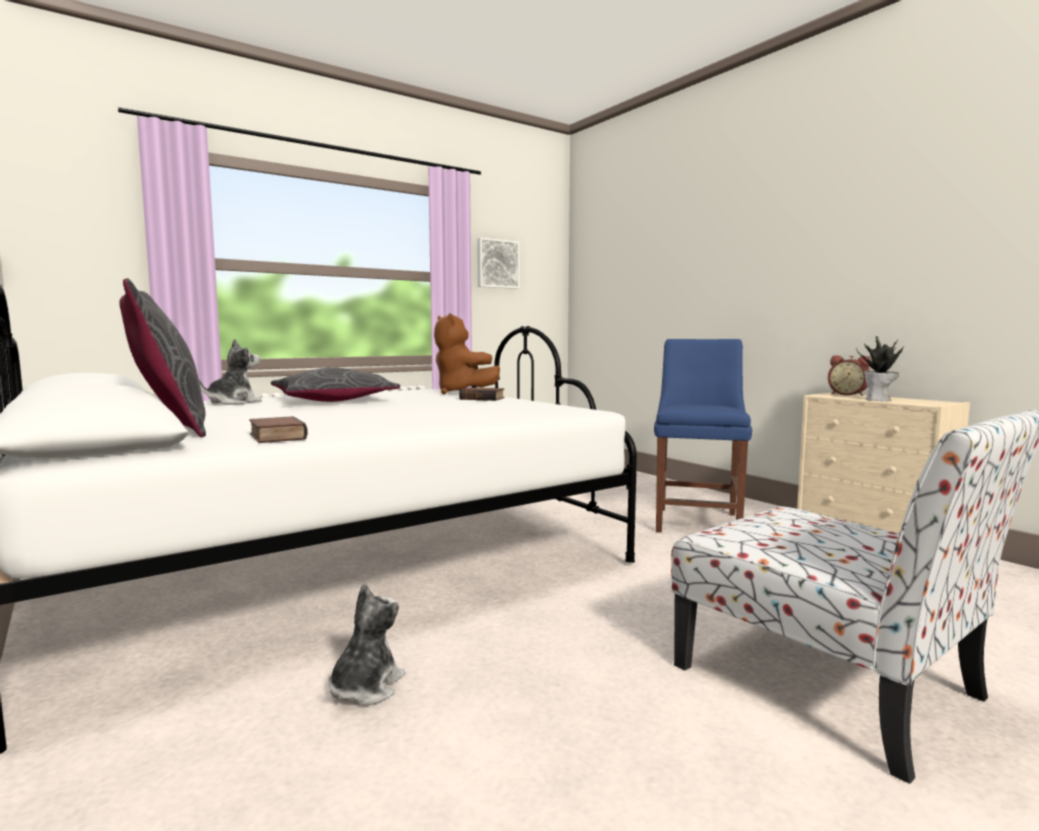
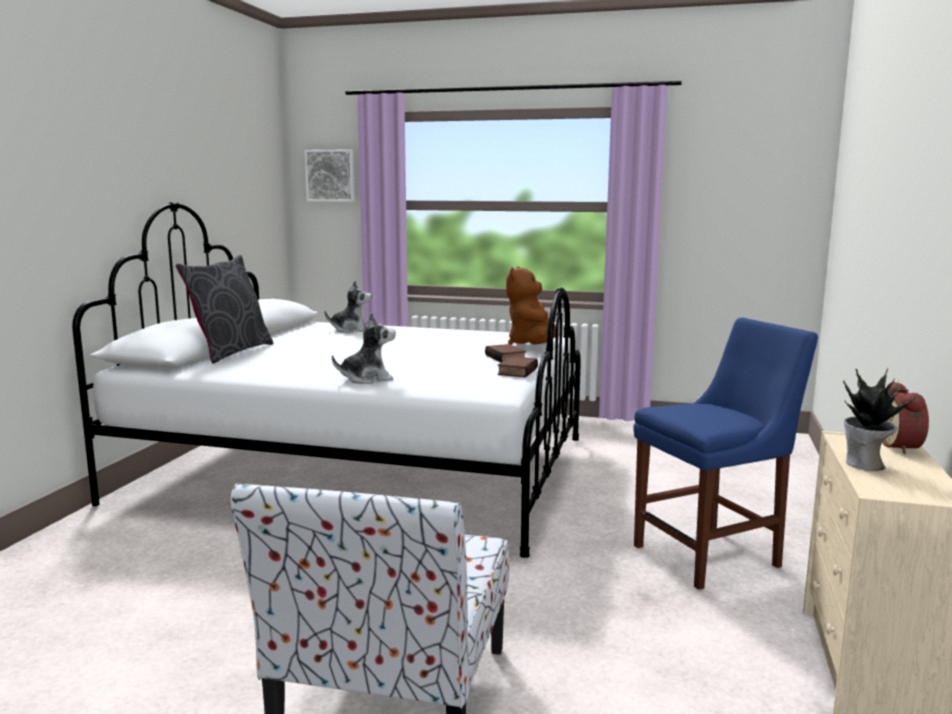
camera: 50 degrees right, 5 degrees up
book [249,416,308,443] -> book moved to [497,356,538,377]
grey pillow [271,367,400,402] -> none
plush toy [329,584,405,706] -> plush toy moved to [332,313,396,384]
picture [477,238,520,289] -> picture moved to [305,149,355,202]

